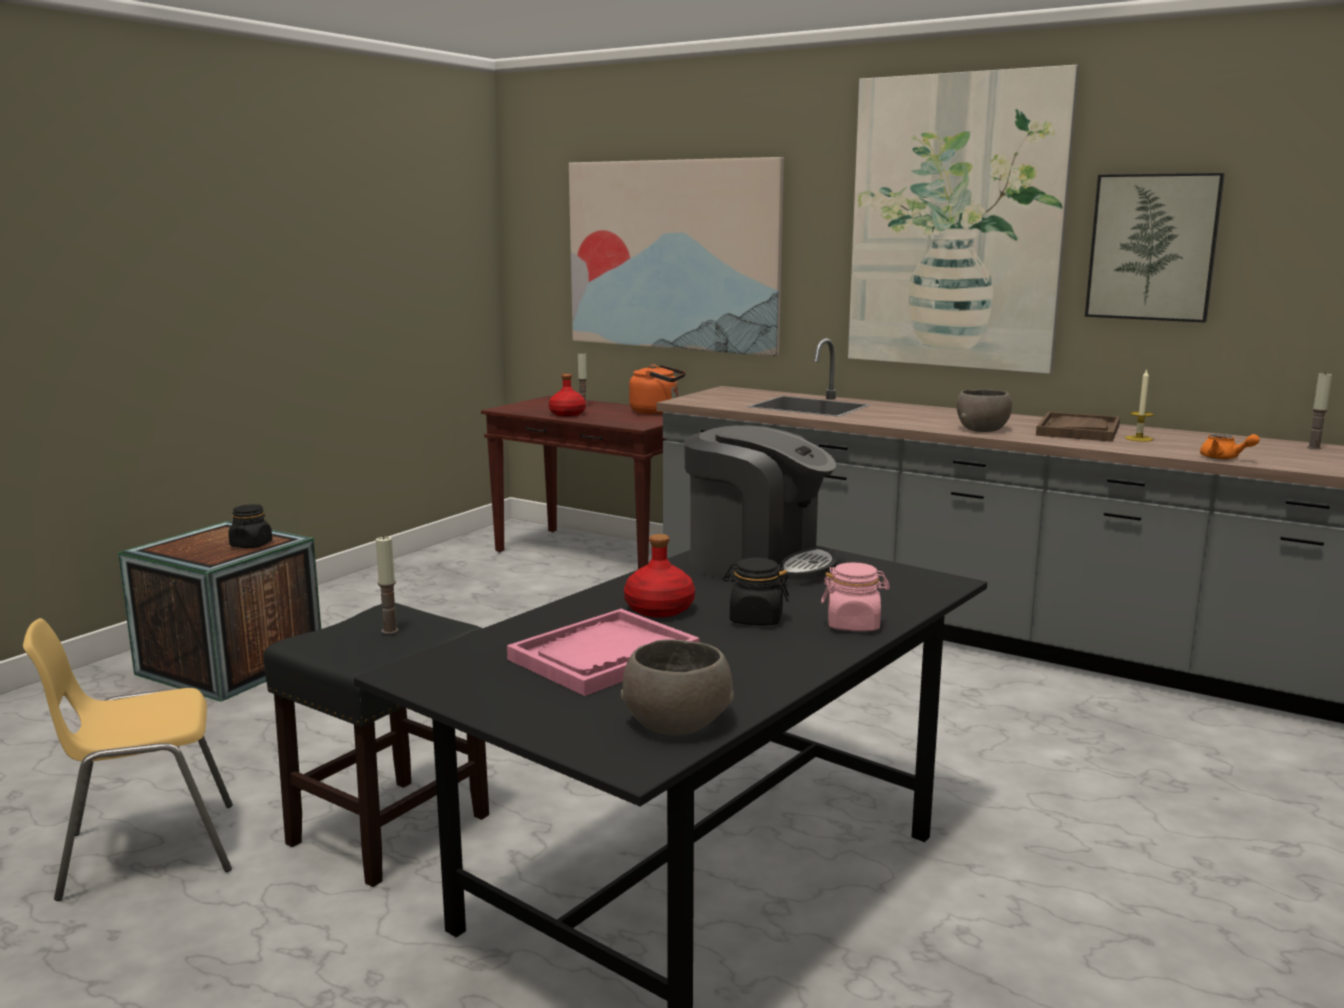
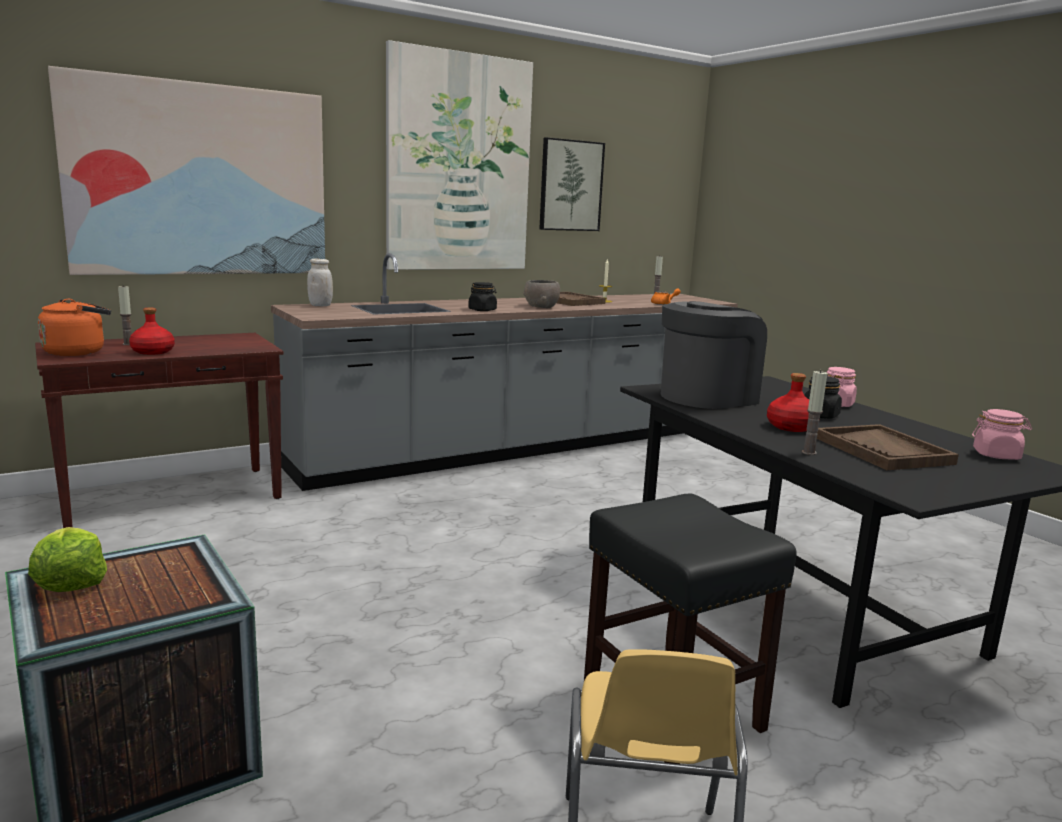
camera: 65 degrees left, 0 degrees up
black jar [228,504,272,548] -> black jar moved to [468,282,497,311]
candle [376,536,399,634] -> candle moved to [802,370,827,455]
pink tray [507,609,700,696] -> brown tray [817,424,959,470]
grey bowl [621,639,734,736] -> pink jar [972,409,1032,460]
orange kettle [629,365,686,415] -> orange kettle moved to [38,299,111,356]
none -> lettuce [28,527,107,592]
none -> white jar [307,258,333,306]

